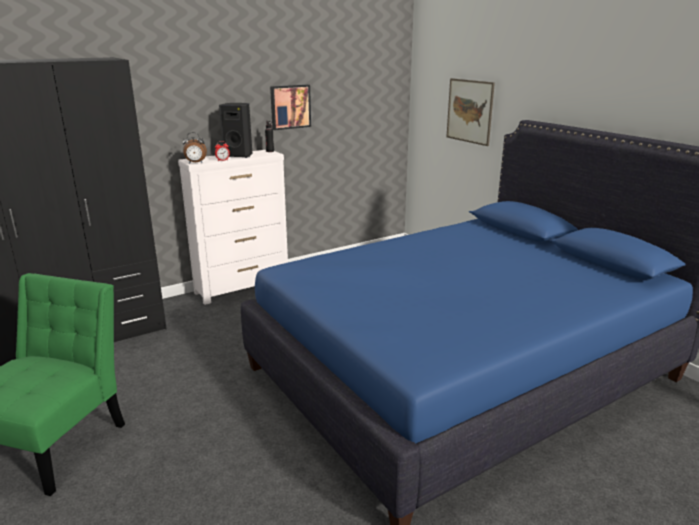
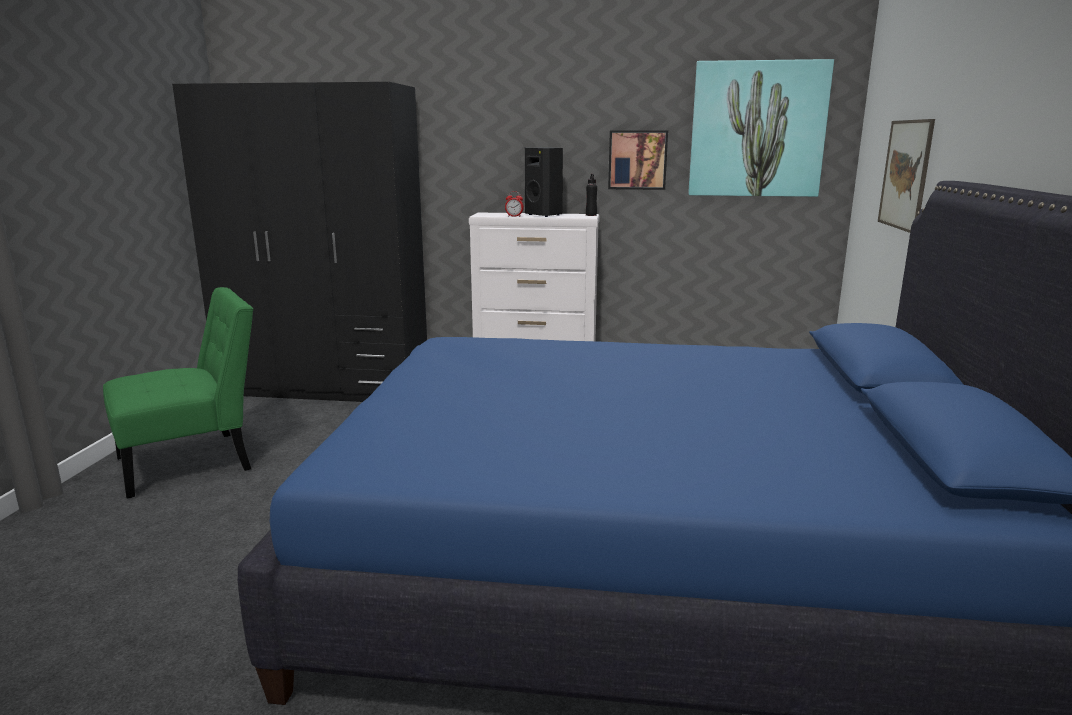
camera: 40 degrees right, 5 degrees down
alarm clock [183,132,207,164] -> none
none -> picture [688,59,834,197]

